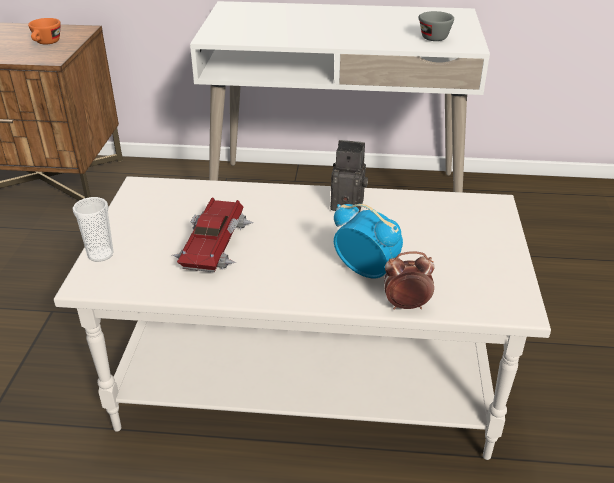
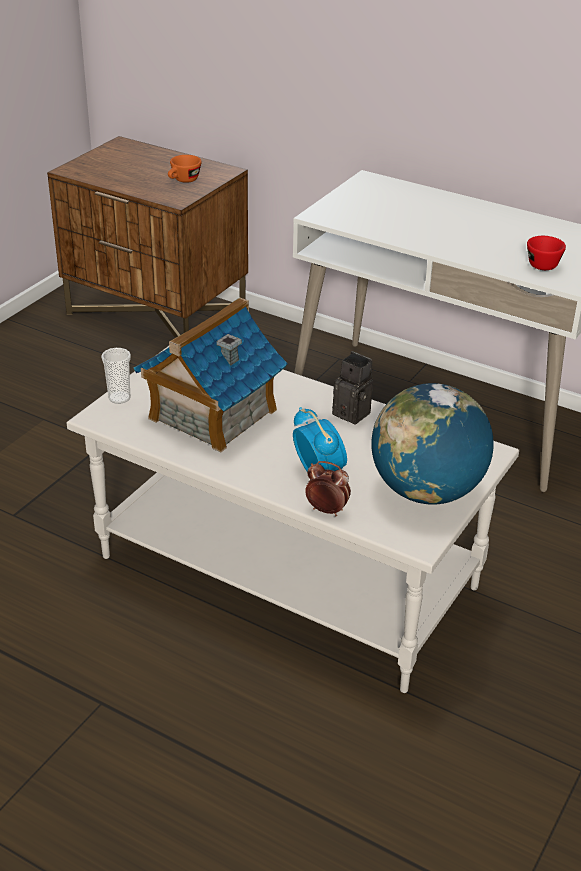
camera: 25 degrees right, 0 degrees up
toy car [172,197,253,272] -> toy house [134,297,288,453]
grey cup [419,11,454,41] -> red cup [527,236,566,270]
none -> globe [371,383,494,505]

